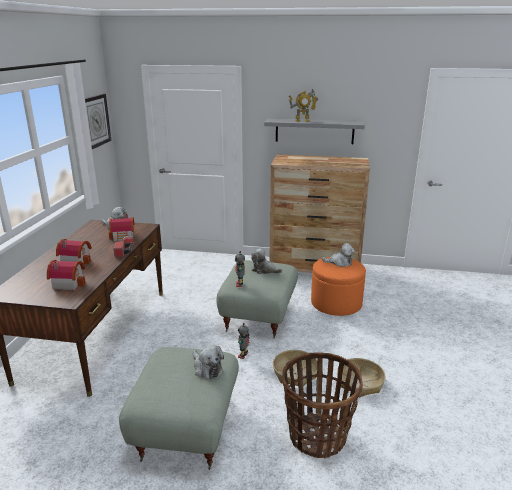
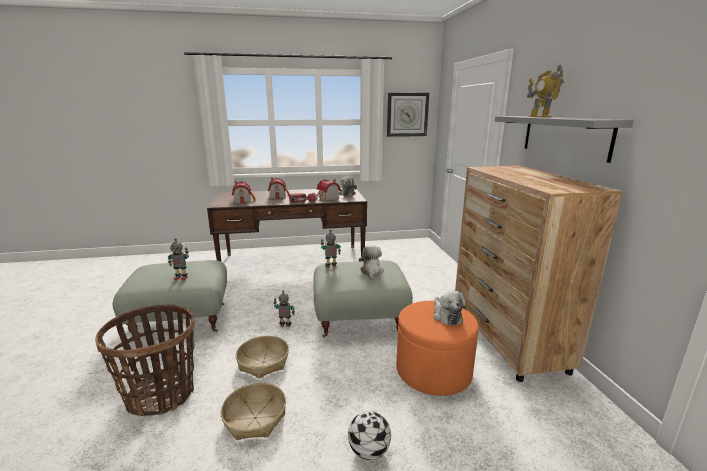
camera: 70 degrees right, 5 degrees down
plush toy [193,345,224,379] -> toy robot [168,238,189,280]
none -> football [348,411,391,460]

